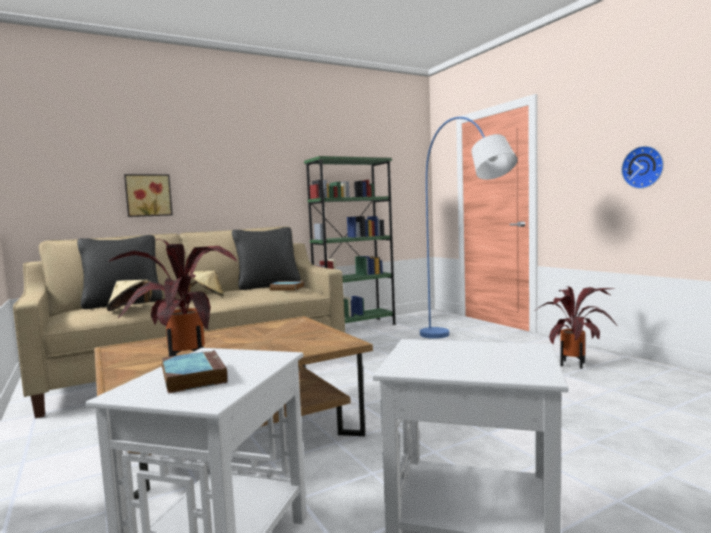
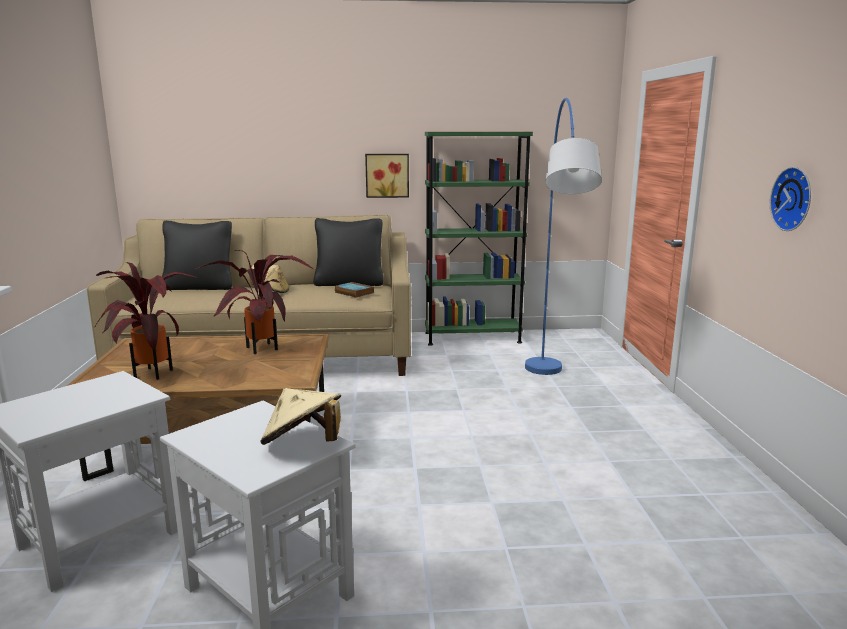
camera: 25 degrees right, 10 degrees up
beige hat [107,279,152,311] -> beige hat moved to [261,388,341,445]
picture [124,174,173,217] -> picture moved to [365,154,409,198]
book [162,350,228,394] -> none
potted plant [534,287,618,369] -> potted plant moved to [194,250,314,354]

